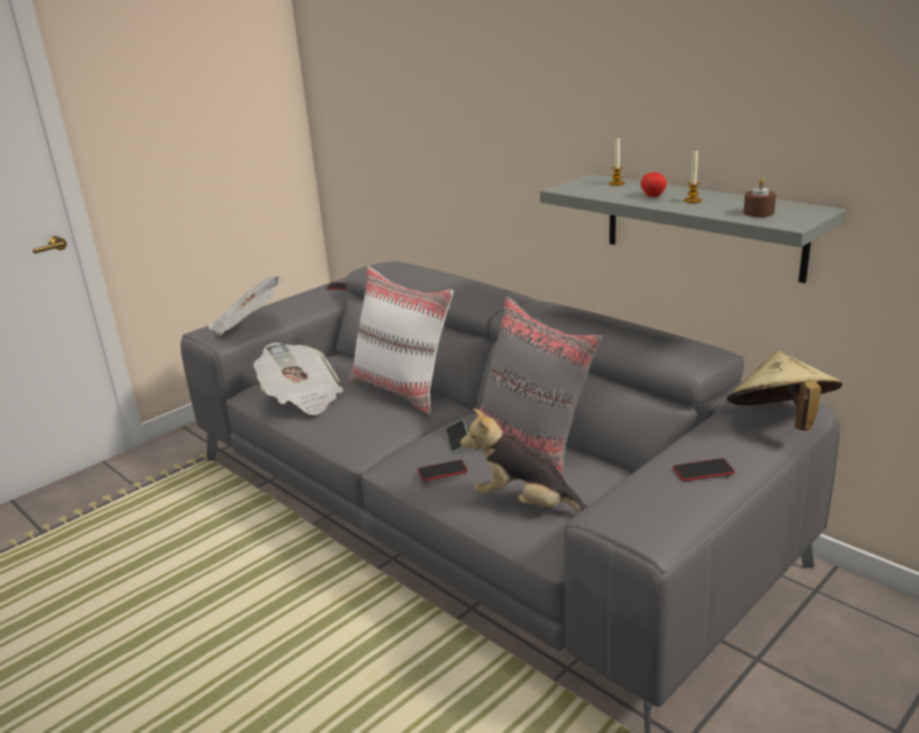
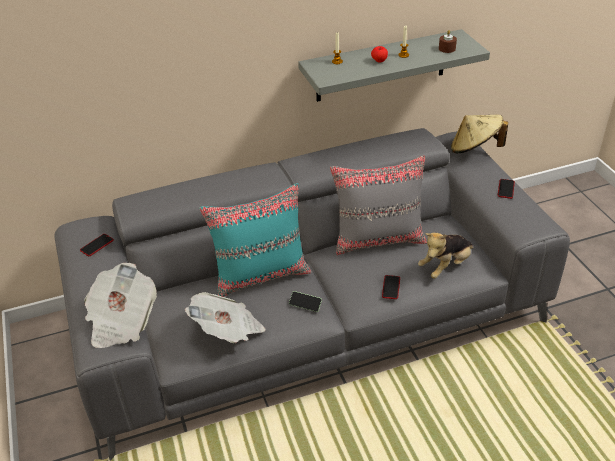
camera: 65 degrees left, 15 degrees up
white pillow [349,267,453,414] -> turquoise pillow [199,183,311,297]
phone [446,420,468,453] -> phone moved to [289,291,322,312]

